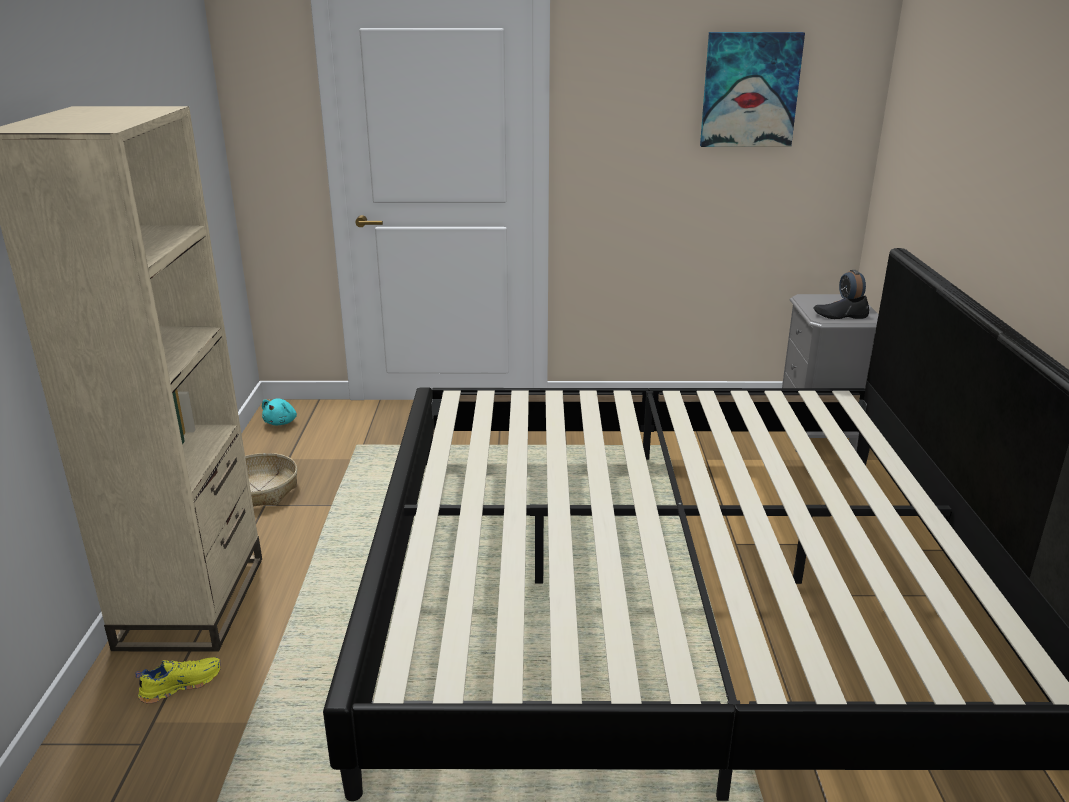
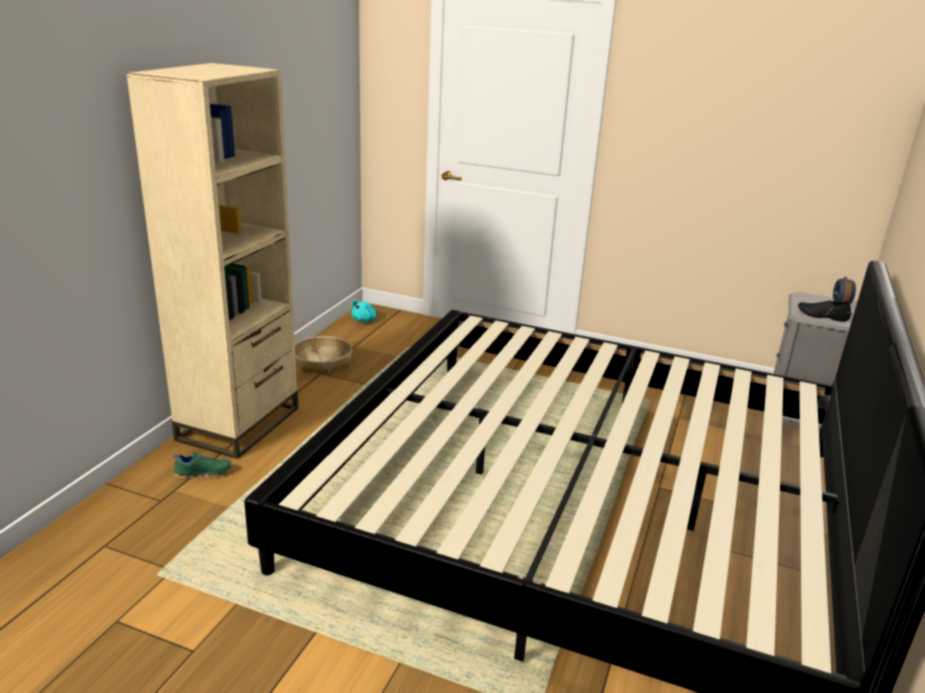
camera: 20 degrees right, 0 degrees up
yellow shoe [135,657,221,704] -> green shoe [173,452,232,479]
picture [700,32,805,147] -> none

